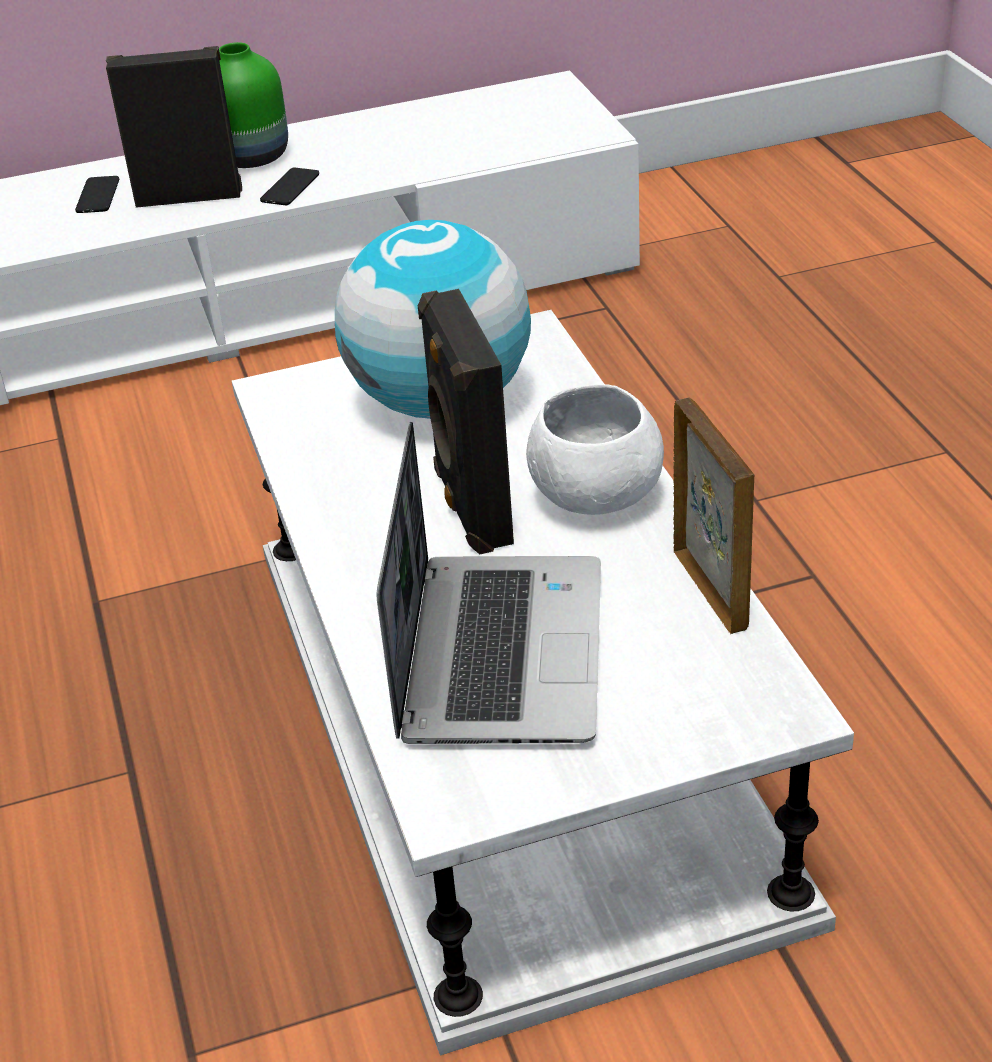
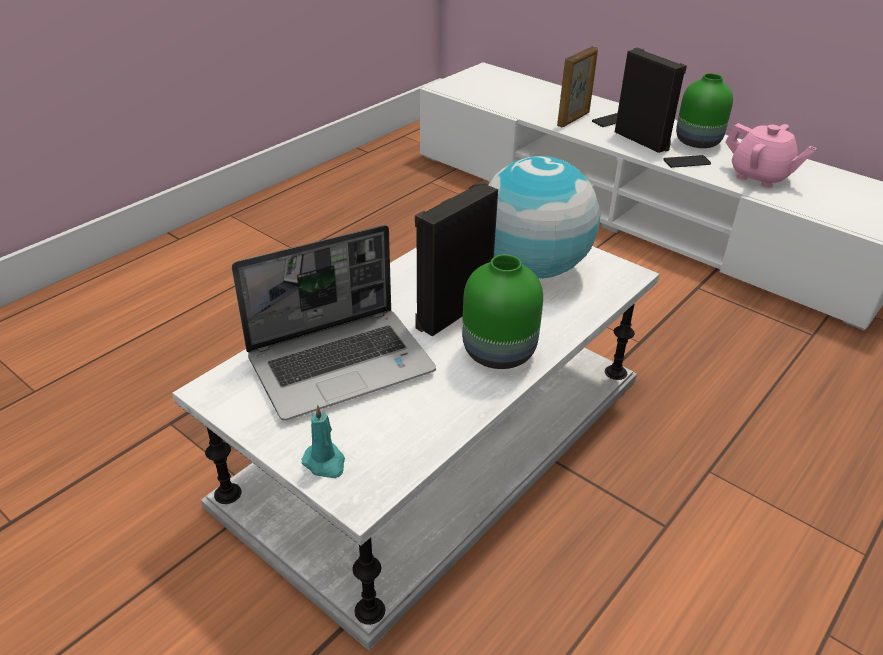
camera: 55 degrees right, 0 degrees up
white bowl [526,384,664,515] -> green vase [462,254,543,369]
picture frame [673,397,754,634] -> picture frame moved to [557,46,598,127]
none -> turquoise candle [302,405,345,478]
none -> pink teapot [725,123,817,188]

